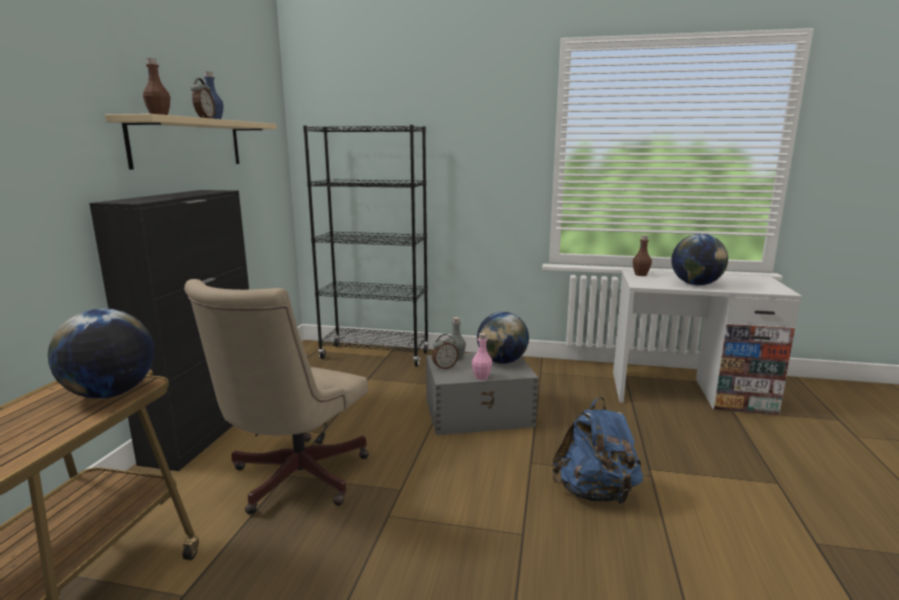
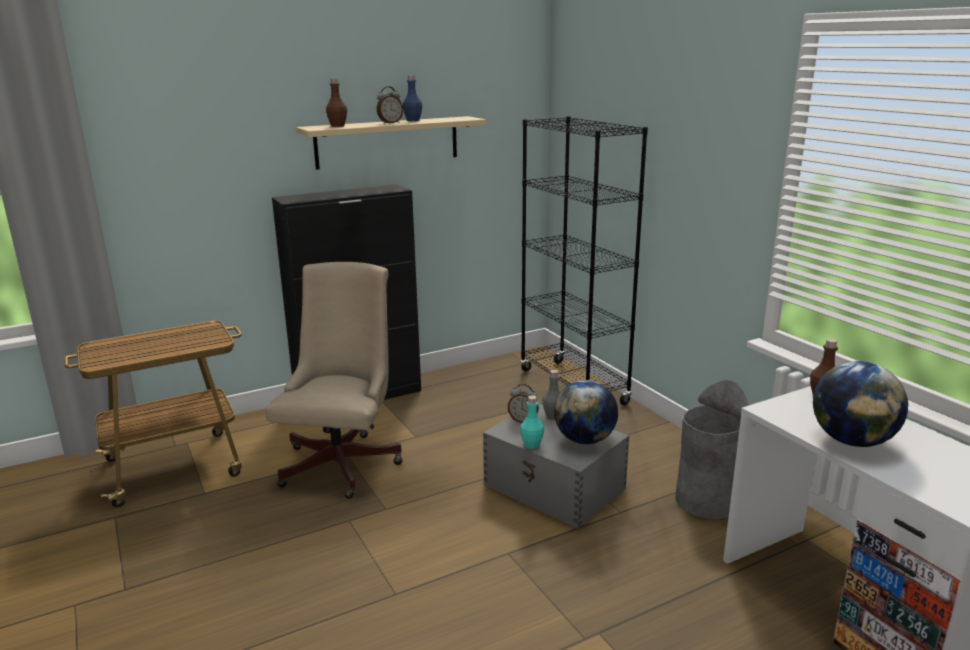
camera: 50 degrees right, 5 degrees up
globe [48,309,154,399] -> none
beige office chair [184,279,369,515] -> beige office chair turned 120 degrees clockwise [265,262,403,499]
pink bottle [472,333,492,380] -> turquoise bottle [520,395,544,449]
blue backpack [552,397,643,504] -> none
none -> grey trash can [675,380,749,519]

